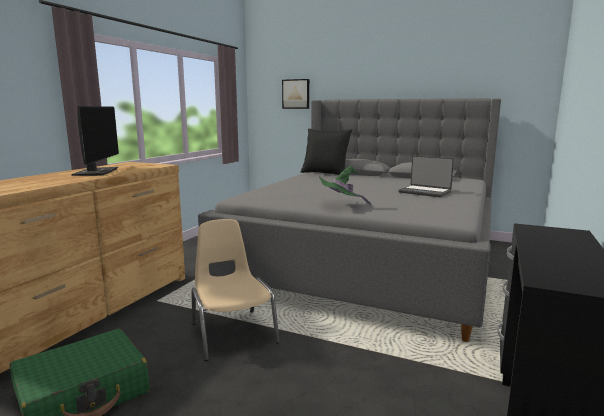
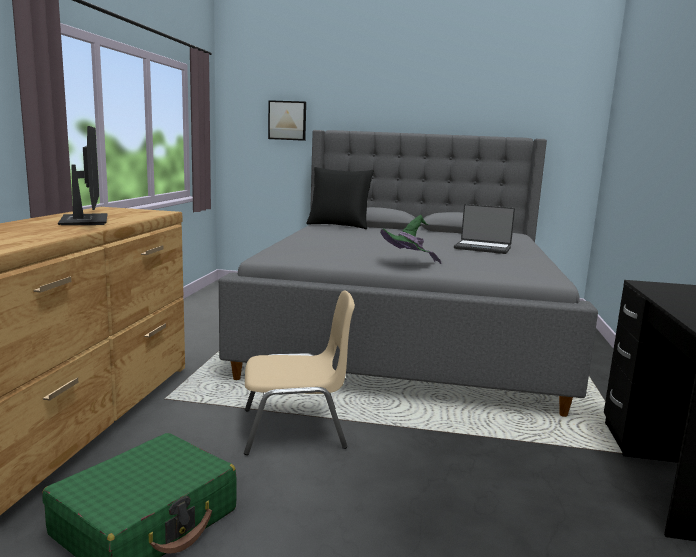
camera: 15 degrees left, 0 degrees up
beige chair [191,219,280,361] -> beige chair turned 120 degrees clockwise [244,291,355,455]

